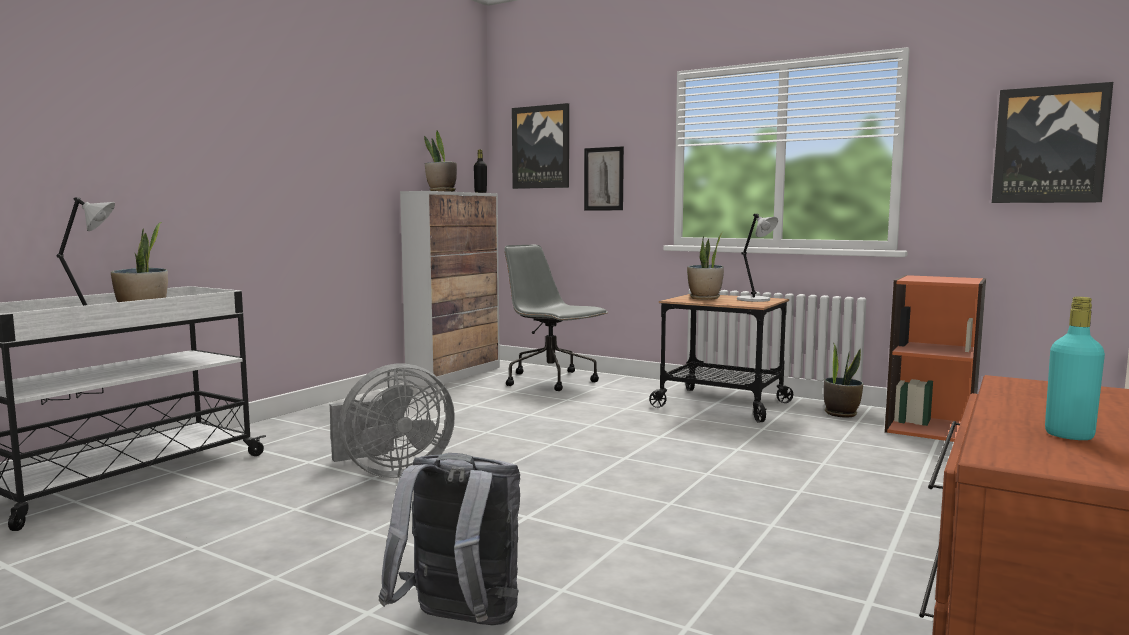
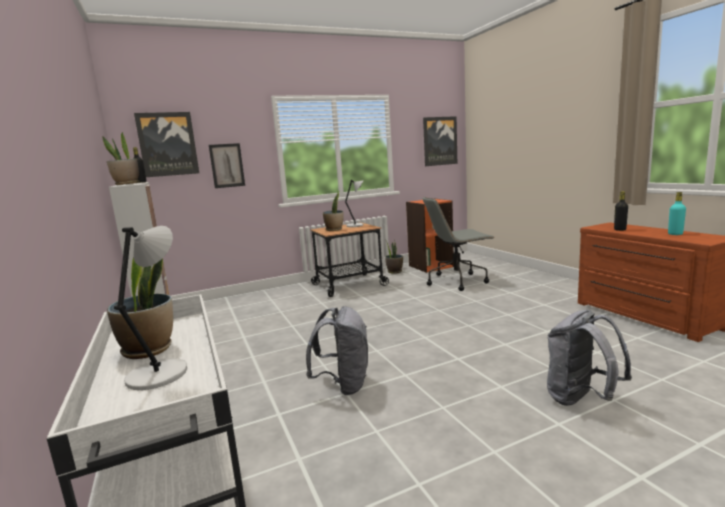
camera: 55 degrees left, 5 degrees up
grey fan [330,364,455,478] -> grey backpack [306,306,368,395]
grey office chair [504,245,608,391] -> grey office chair moved to [423,197,495,291]
none -> black bottle [614,191,628,231]

